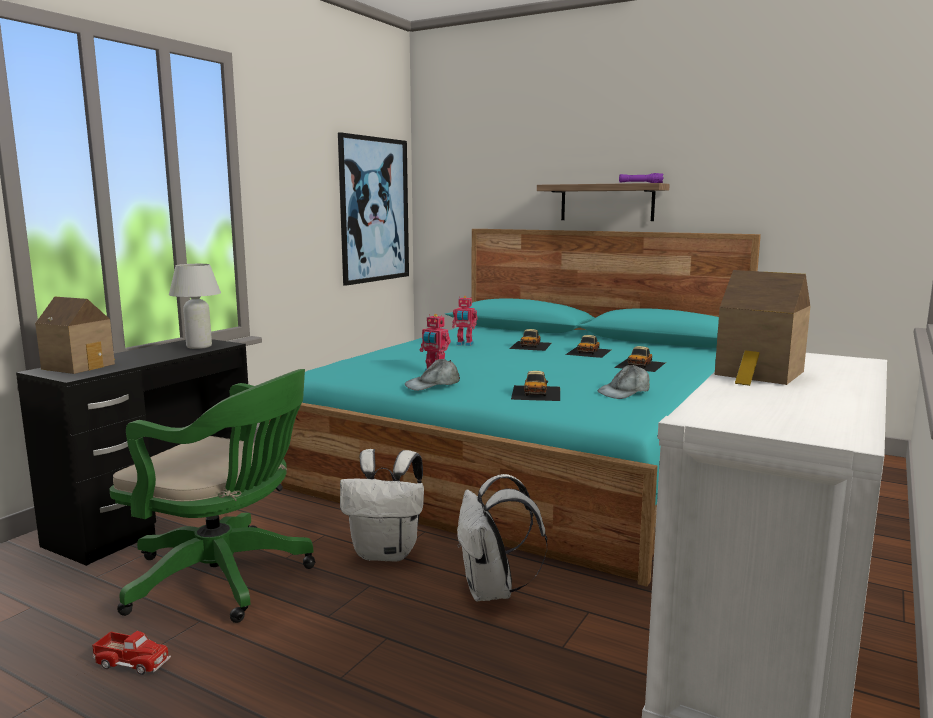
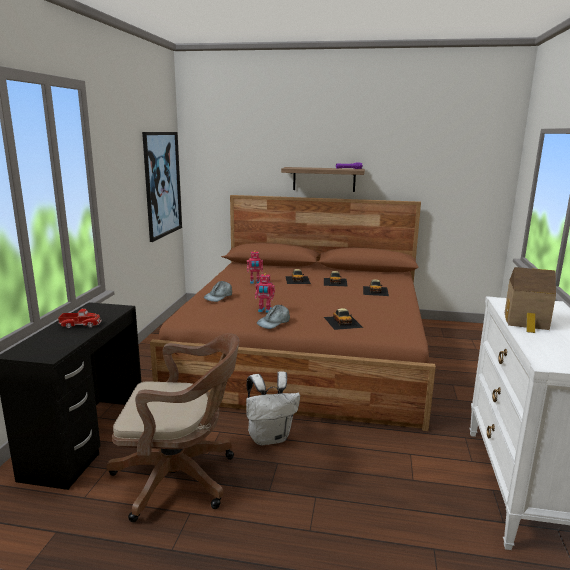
camera: 20 degrees left, 5 degrees up
toy house [35,296,115,374] -> none
toy truck [92,631,171,675] -> toy truck moved to [58,309,102,329]
green office chair [109,369,315,623] -> brown office chair [107,333,239,522]
white table lamp [169,264,221,349] -> none
turquoise bed [269,229,761,587] -> brown bed [150,195,436,431]
white backpack [457,474,547,602] -> none
grey cap [598,365,650,399] -> grey cap moved to [204,281,232,302]

